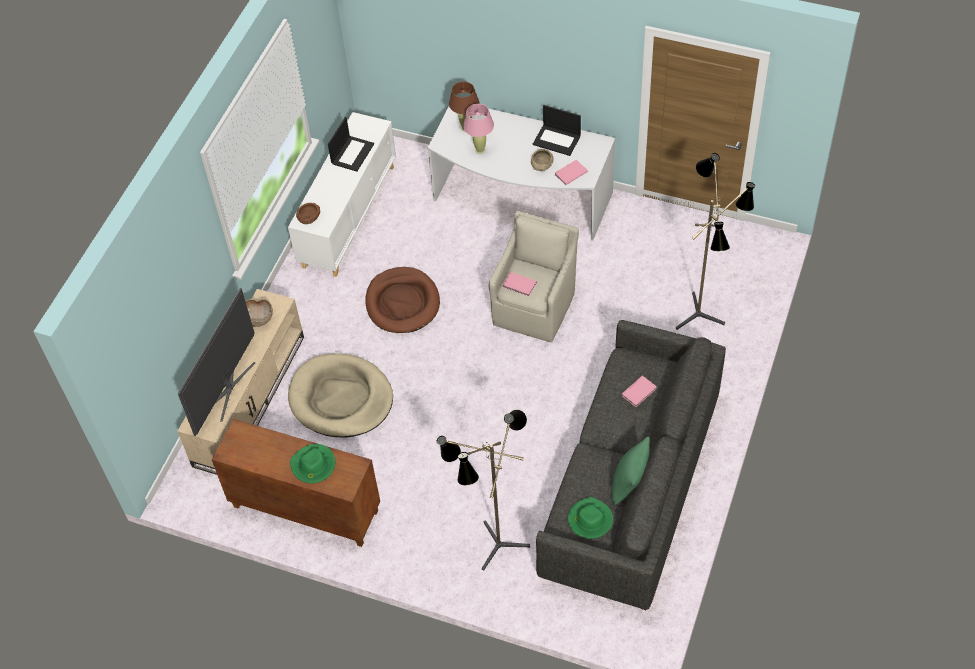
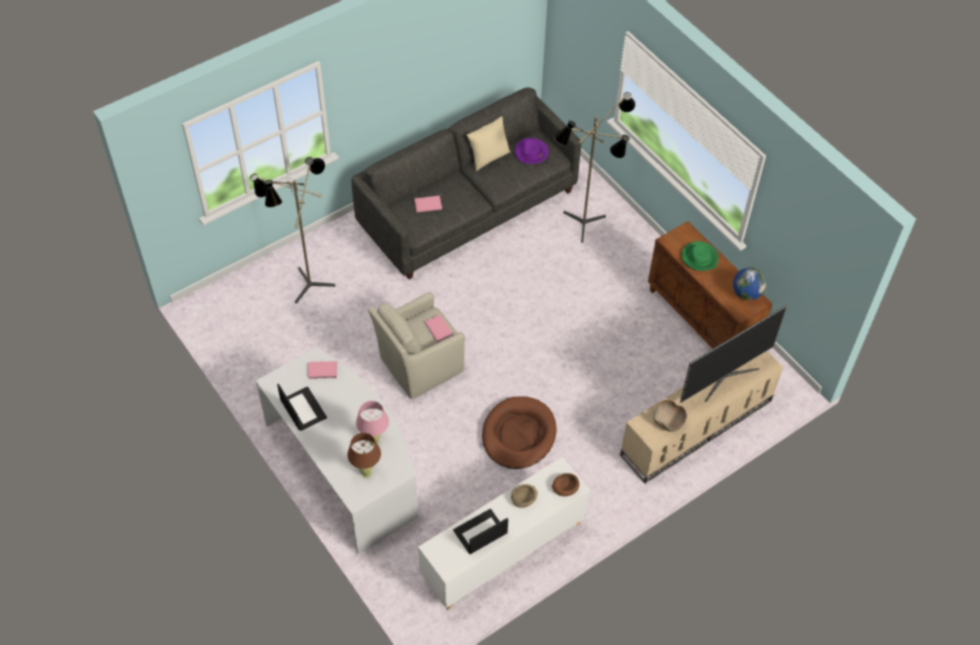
camera: 150 degrees left, 0 degrees up
beige dog bed [288,353,393,438] -> none
beige bowl [531,149,554,171] -> beige bowl moved to [511,484,538,508]
green hat [568,497,613,539] -> purple hat [515,138,549,164]
green pillow [612,437,650,506] -> beige pillow [467,116,510,171]
none -> globe [733,267,766,300]

